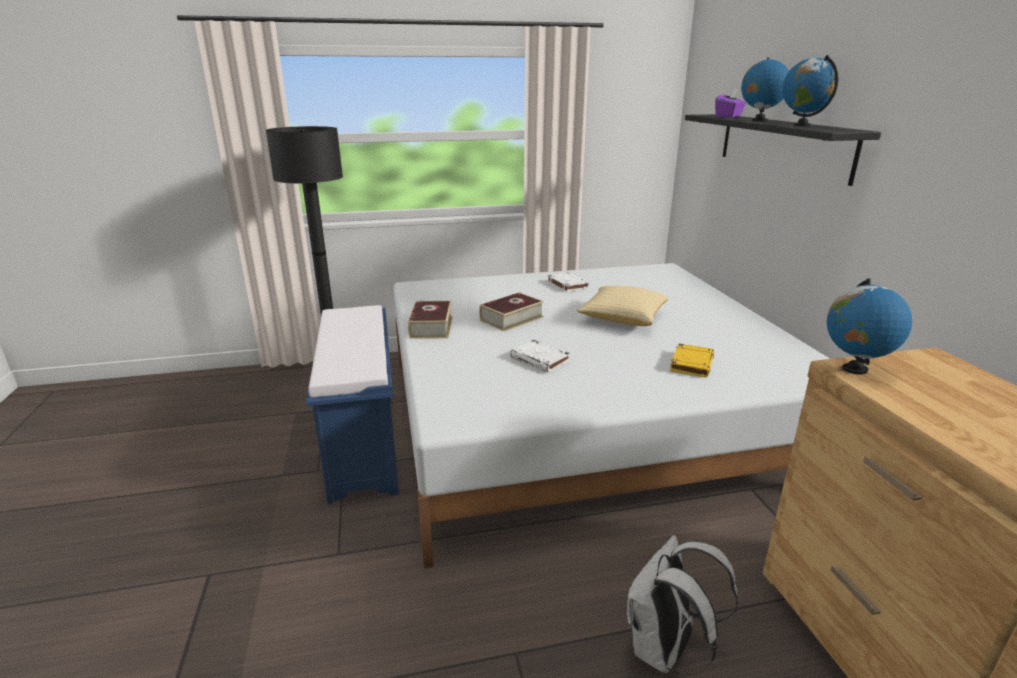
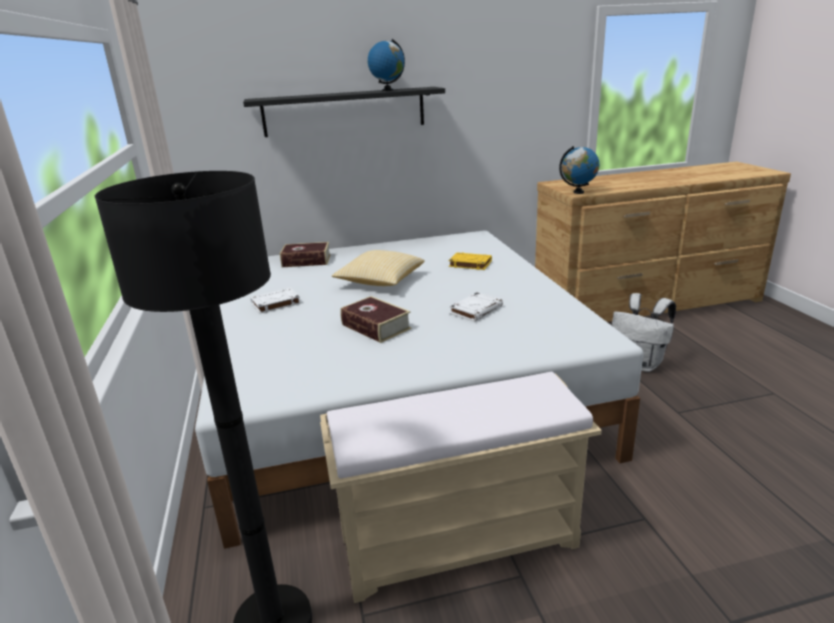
camera: 90 degrees left, 0 degrees up
blue bench [306,305,399,504] -> beige bench [320,372,602,603]
book [408,301,453,338] -> book moved to [280,242,330,267]
purple tissue box [715,88,746,118] -> none
globe [741,57,789,121] -> none

